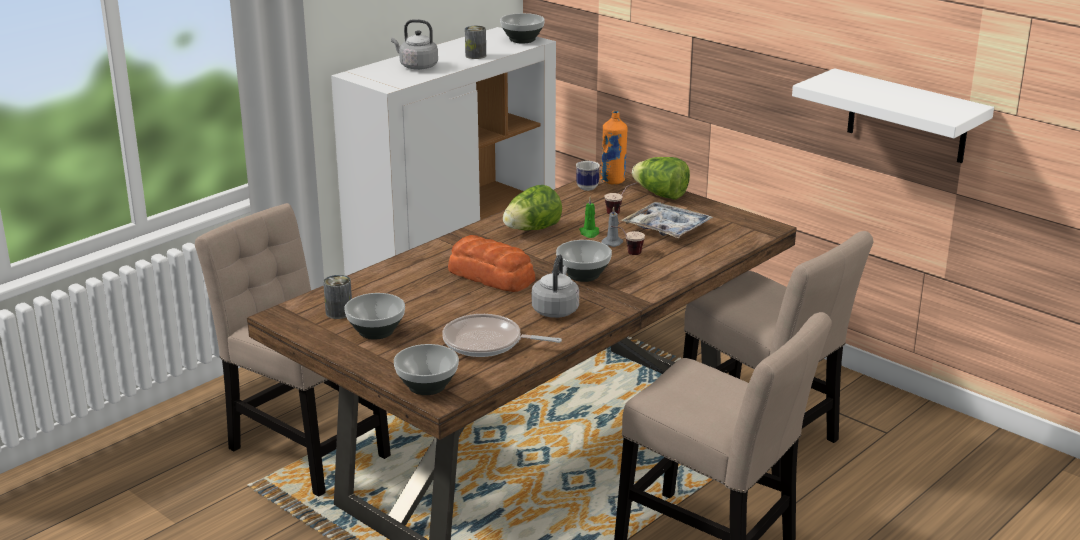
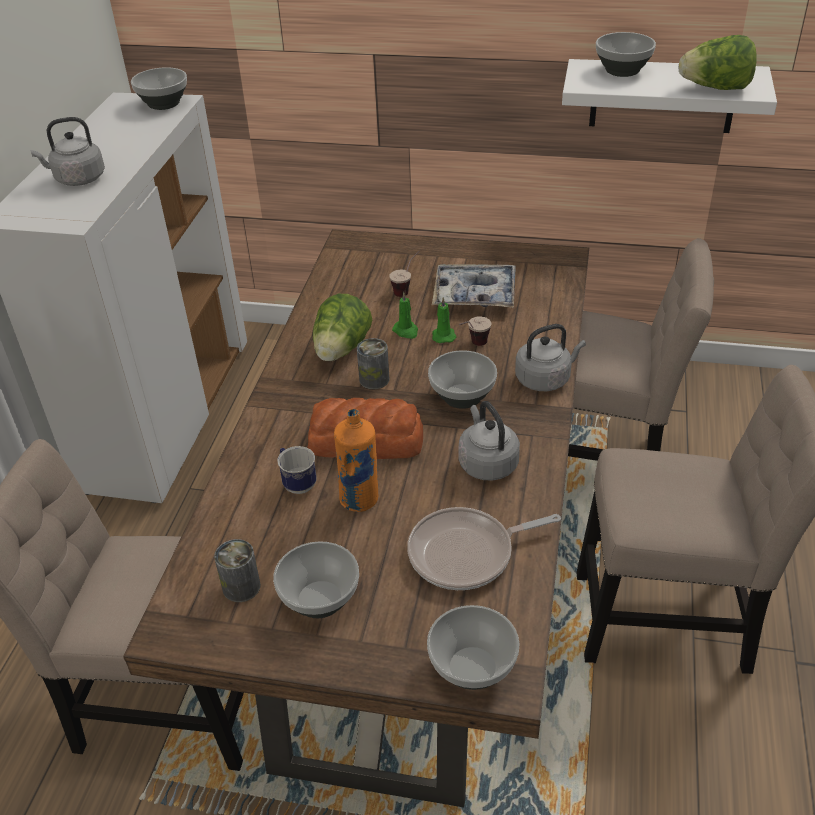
camera: 30 degrees left, 15 degrees up
can [465,26,486,59] -> can moved to [357,338,390,389]
mug [576,161,600,191] -> mug moved to [277,446,317,494]
orange bottle [600,111,627,185] -> orange bottle moved to [334,409,378,512]
grey candle [601,206,623,247] -> green candle [432,297,456,343]
lettuce [632,157,690,200] -> lettuce moved to [679,35,757,90]
none -> grey kettle [515,324,586,391]
none -> bowl [596,32,656,77]

